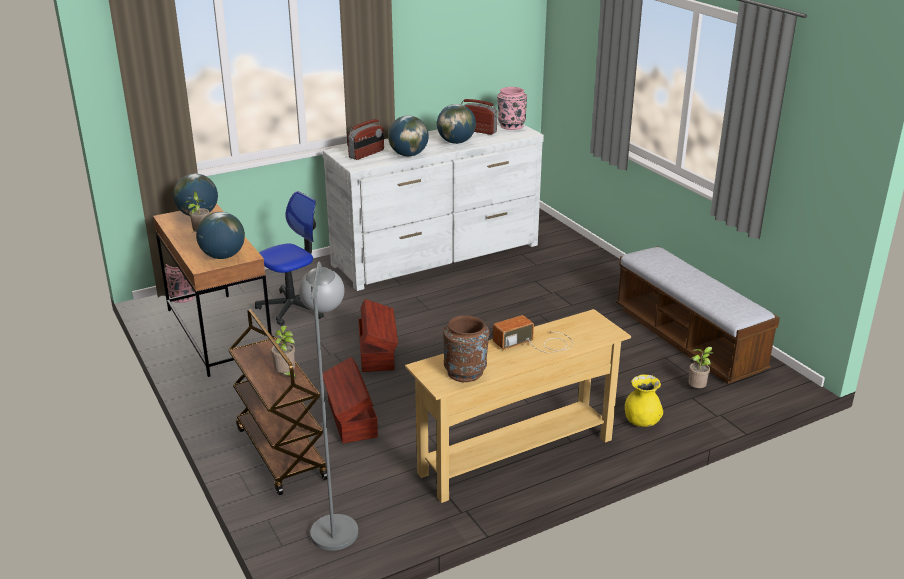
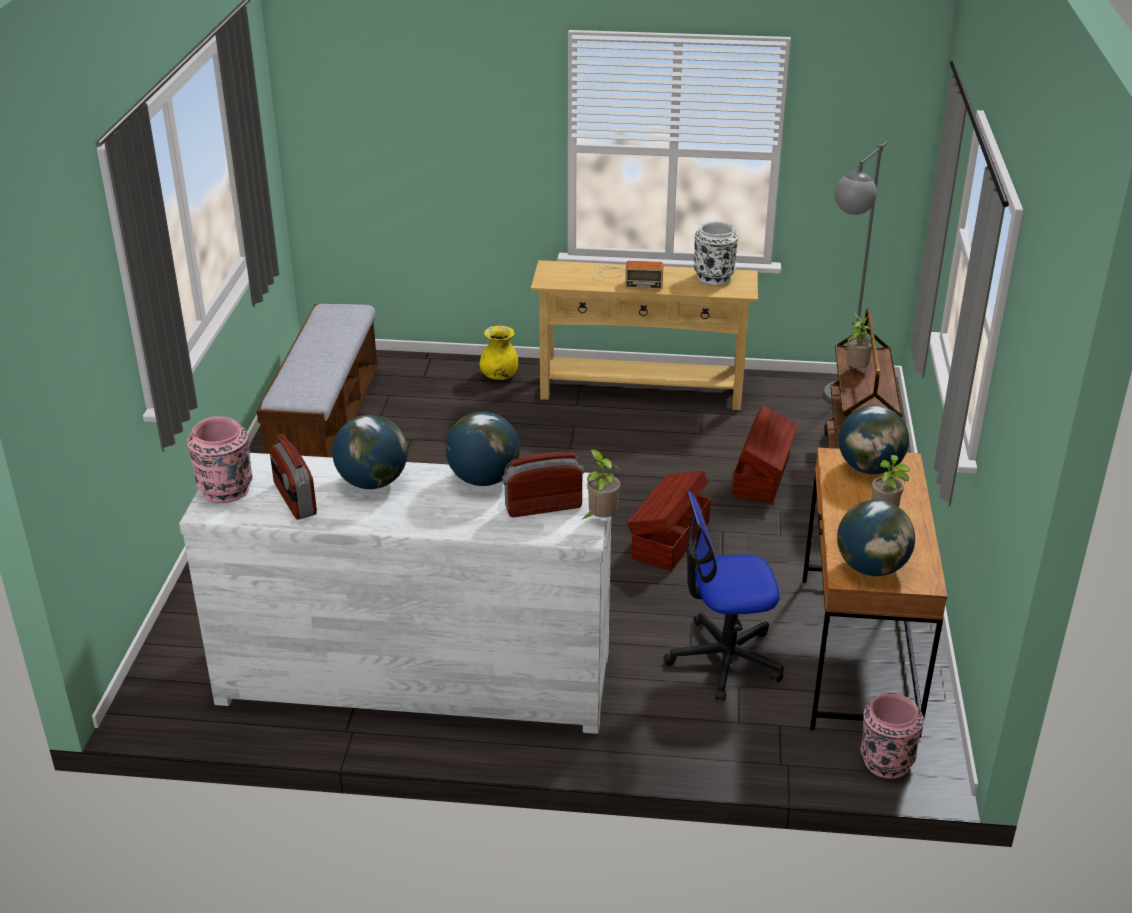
camera: 145 degrees left, 5 degrees up
brown vase [443,315,490,382] -> white vase [694,221,738,286]
potted plant [689,347,714,388] -> potted plant moved to [583,449,620,519]

